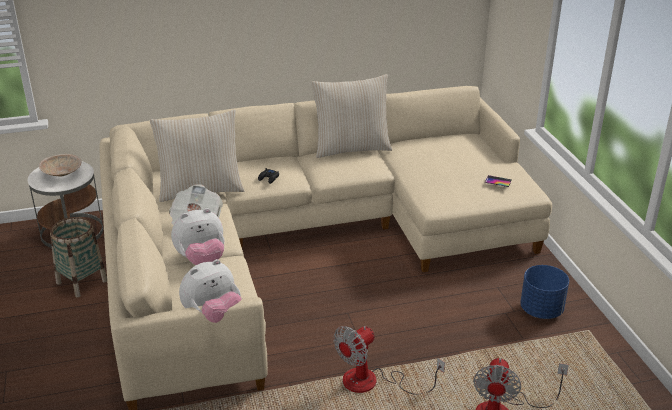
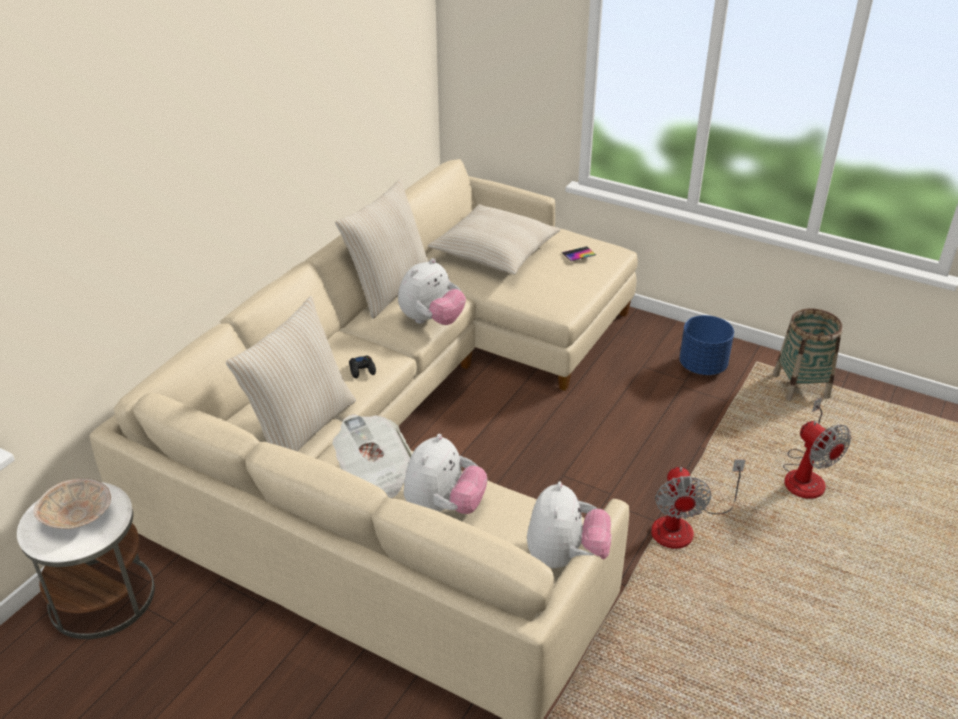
camera: 45 degrees left, 5 degrees up
basket [50,217,107,298] -> basket moved to [773,308,843,401]
none -> plush toy [398,258,466,325]
none -> beige pillow [428,204,560,275]

